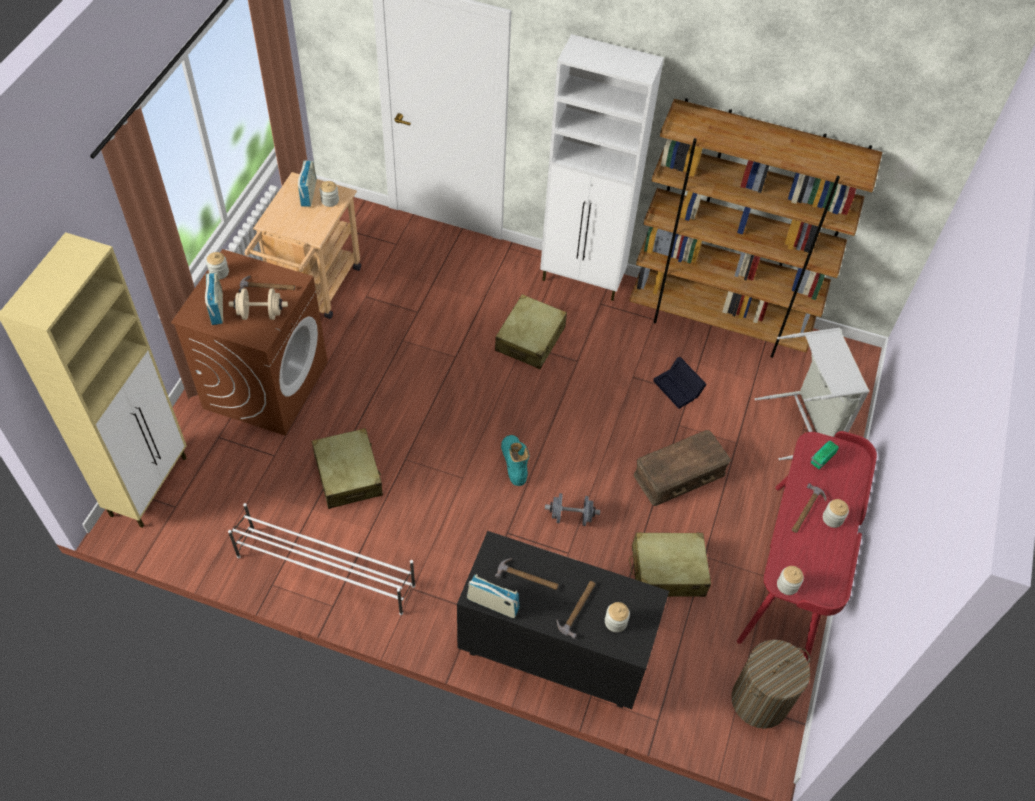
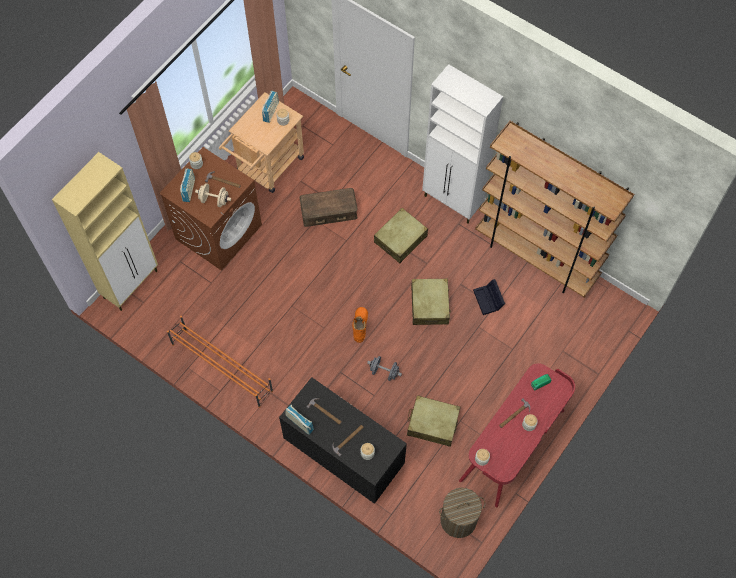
camera: 20 degrees right, 10 degrees up
white shoe rack [228,503,415,615] -> orange shoe rack [167,316,273,408]
beige suitcase [312,428,383,509] -> beige suitcase moved to [411,278,451,325]
turquoise boot [501,435,529,486] -> orange boot [352,307,368,343]
brown storage box [634,430,731,506] -> brown storage box moved to [299,188,358,227]
grey laundry basket [755,328,870,460] -> none

